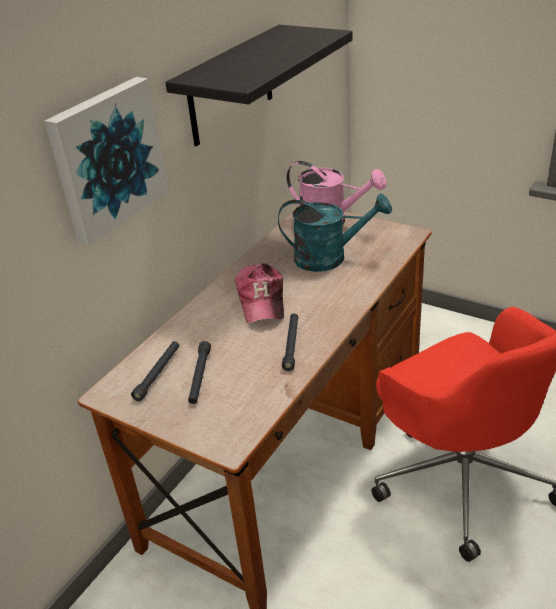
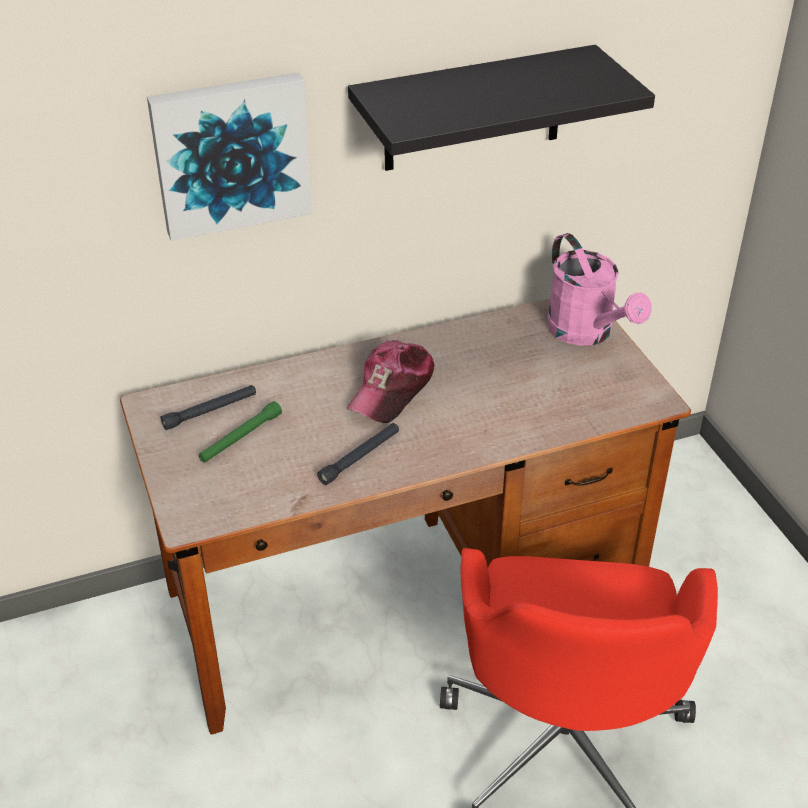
camera: 35 degrees right, 5 degrees up
black flashlight [188,341,211,404] -> green flashlight [199,401,282,462]
turquoise watering can [278,194,392,272] -> none

